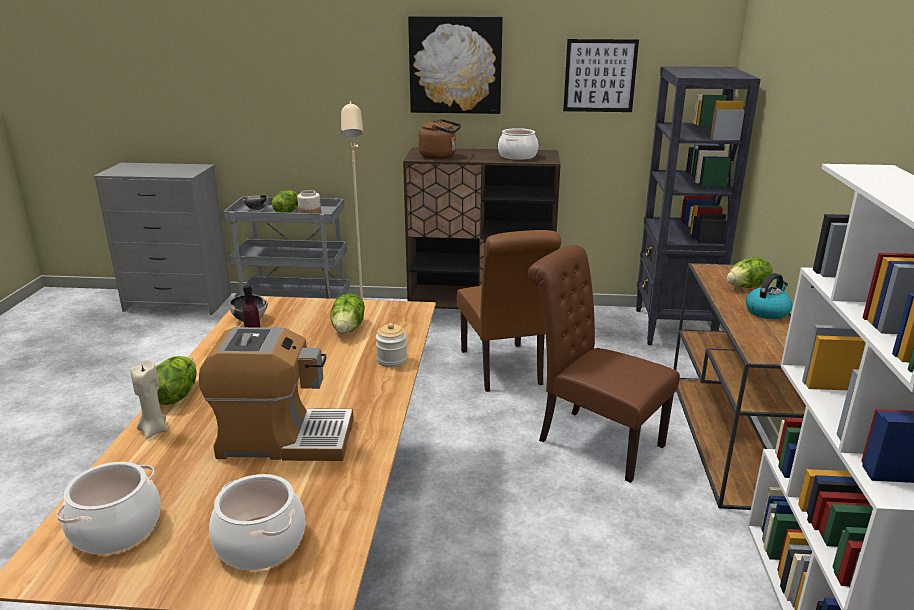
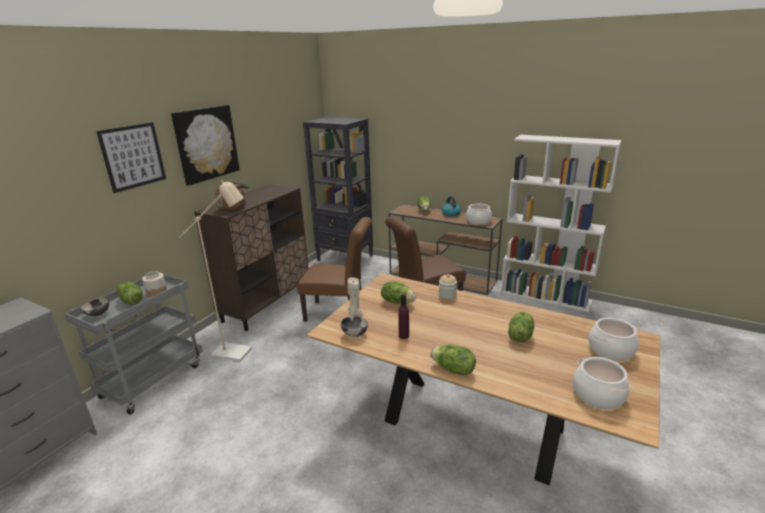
camera: 65 degrees left, 0 degrees up
beige candle [131,360,168,439] -> beige candle moved to [347,277,363,316]
coffee machine [199,327,354,461] -> lettuce [508,312,534,342]
cooking pot [498,128,538,160] -> cooking pot moved to [466,204,492,225]
picture [563,39,639,112] -> picture moved to [96,122,166,193]

